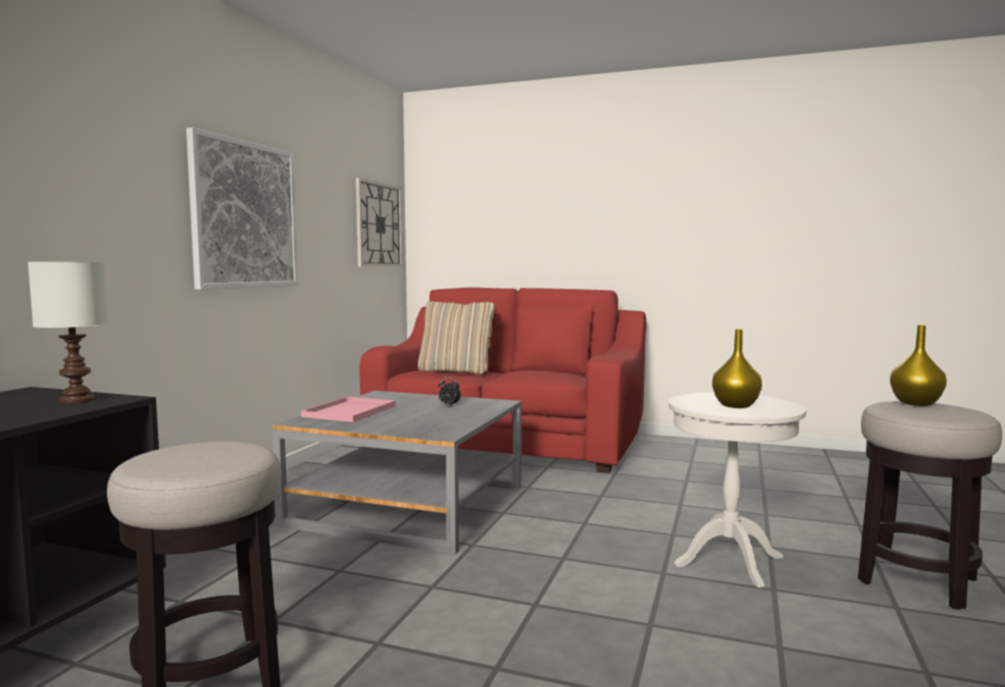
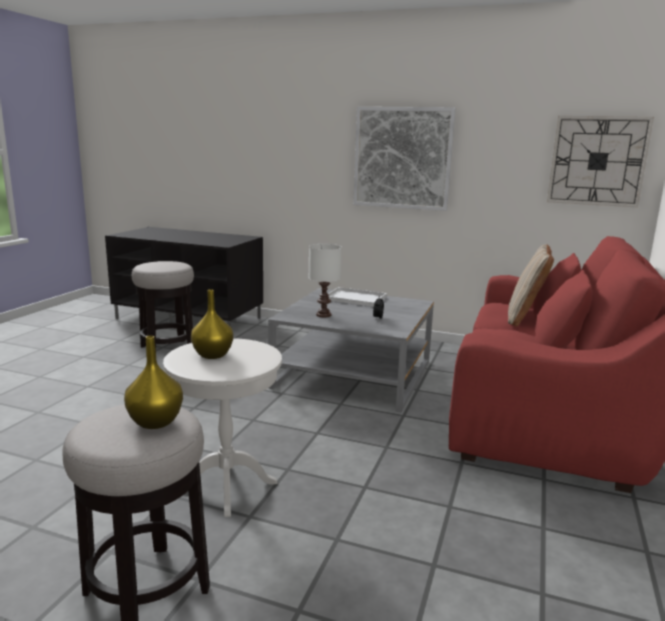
camera: 90 degrees right, 10 degrees up
white table lamp [28,262,109,404] -> white table lamp moved to [308,244,342,317]
pink tray [301,397,396,422] -> white tray [328,287,387,307]

